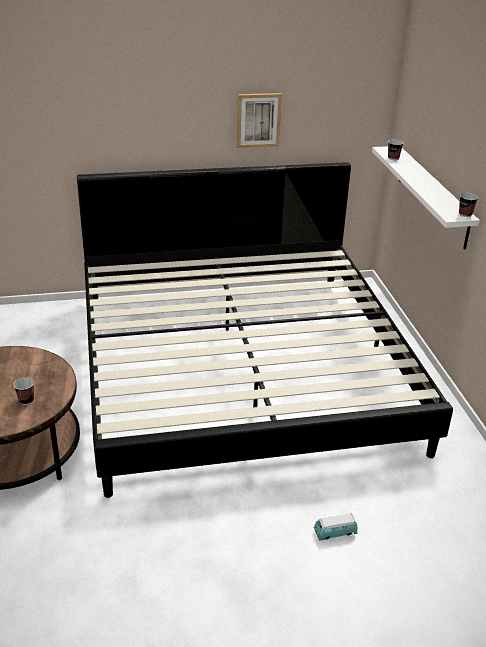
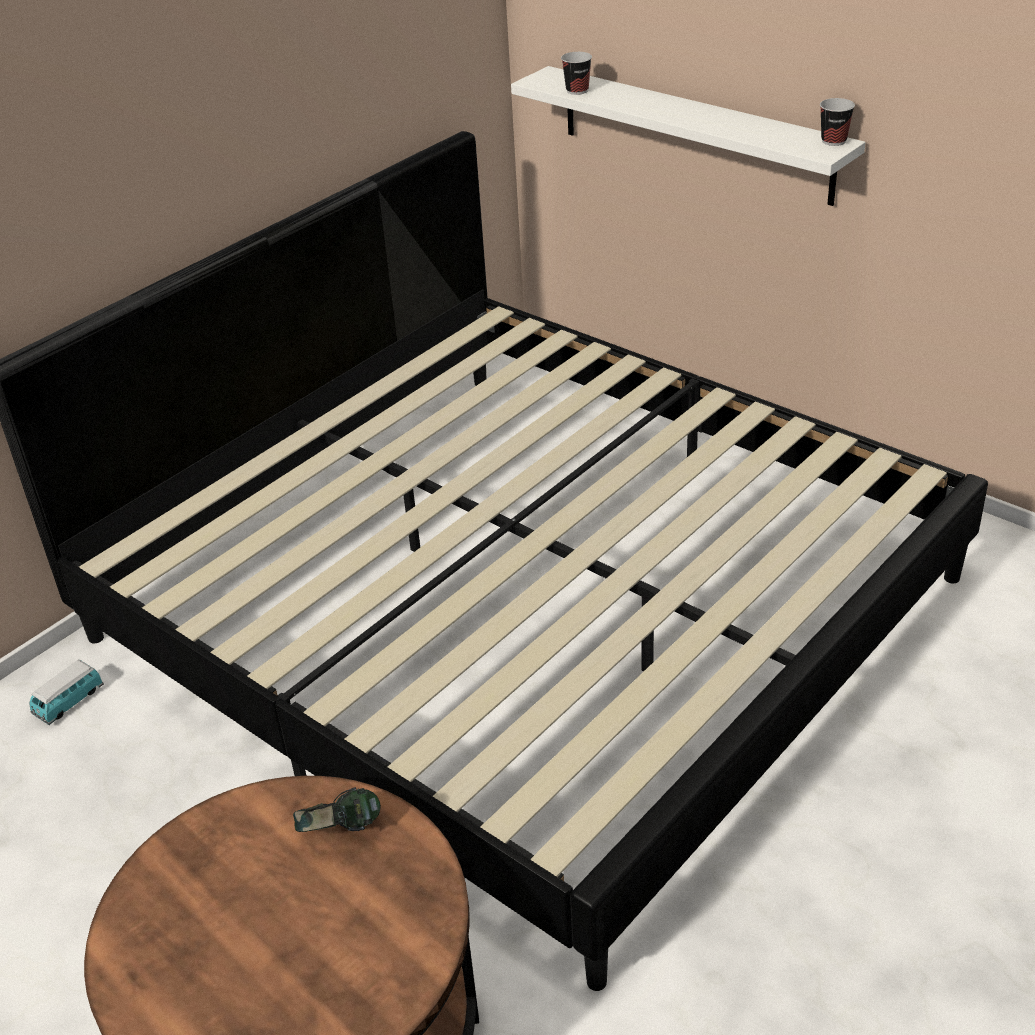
camera: 35 degrees left, 5 degrees up
cup [13,377,34,405] -> none
picture [236,93,282,148] -> none
toy car [314,513,358,541] -> toy car moved to [29,660,104,725]
none -> headphones [293,787,381,832]

